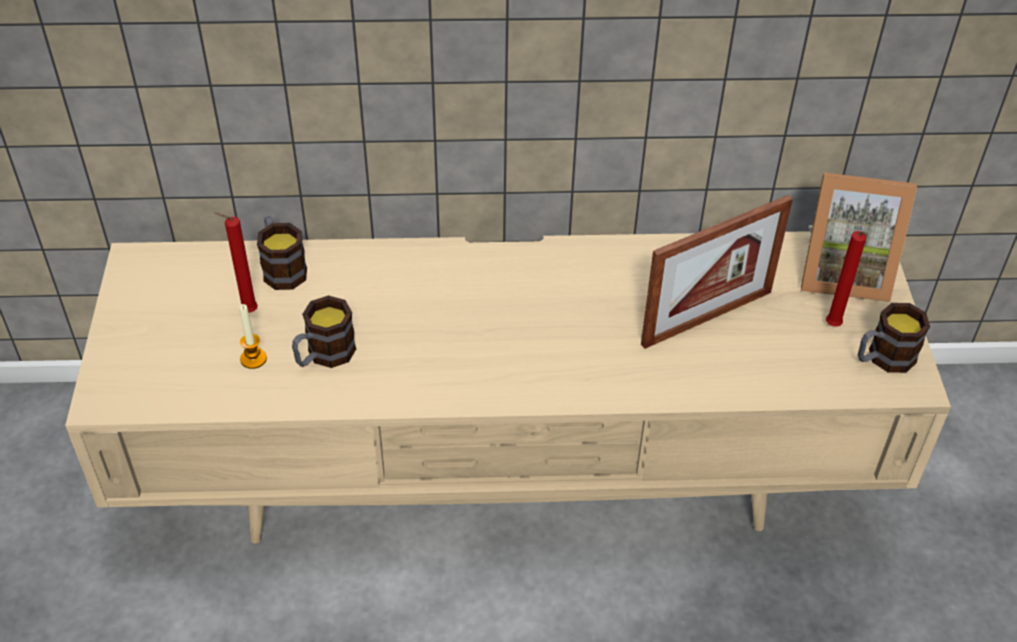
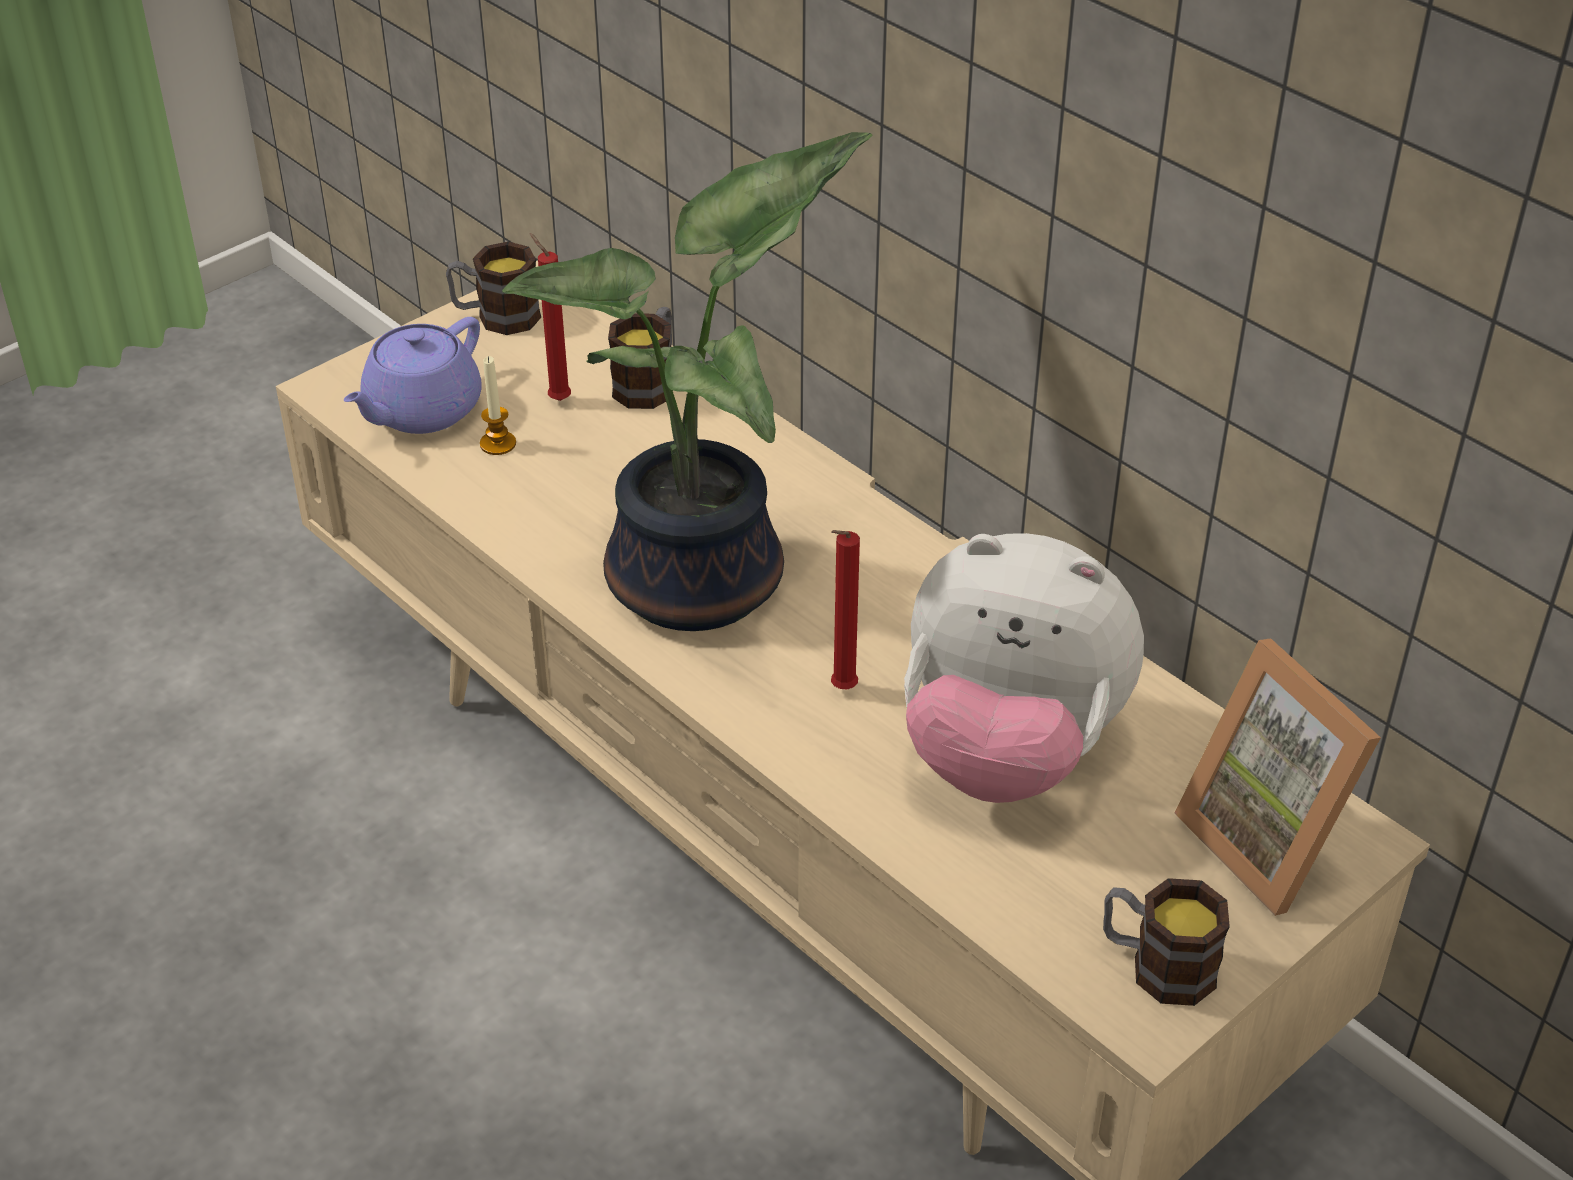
camera: 50 degrees right, 5 degrees down
mug [292,295,356,368] -> mug moved to [446,242,541,335]
picture frame [641,195,793,349] -> plush toy [904,533,1144,803]
red candle [826,231,867,327] -> red candle moved to [831,530,860,689]
none -> purple teapot [344,317,481,434]
none -> potted plant [502,132,872,631]

